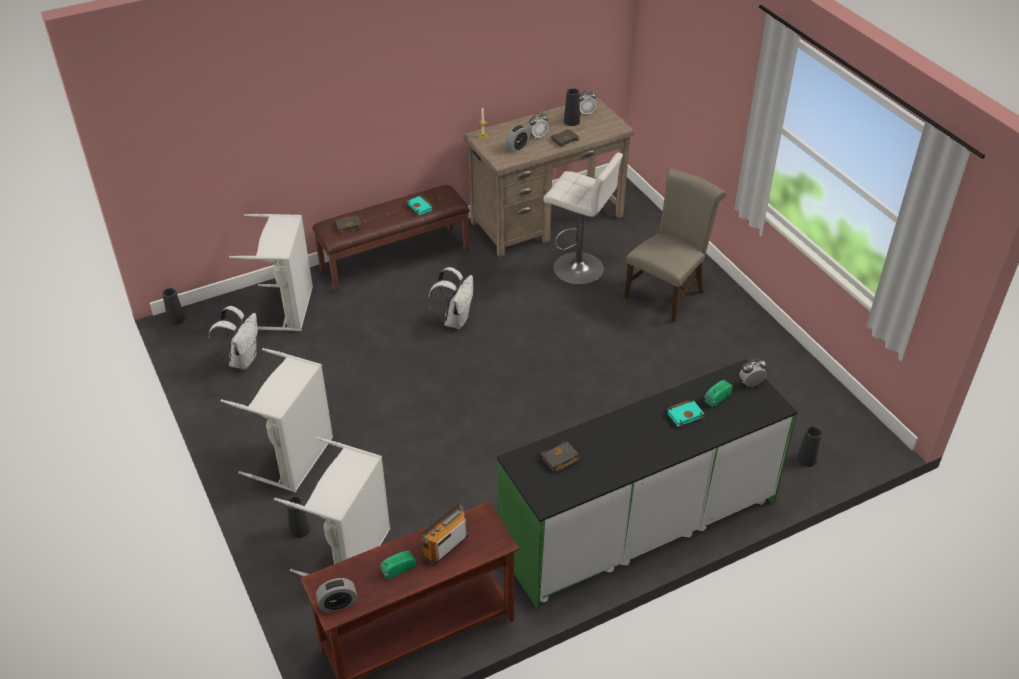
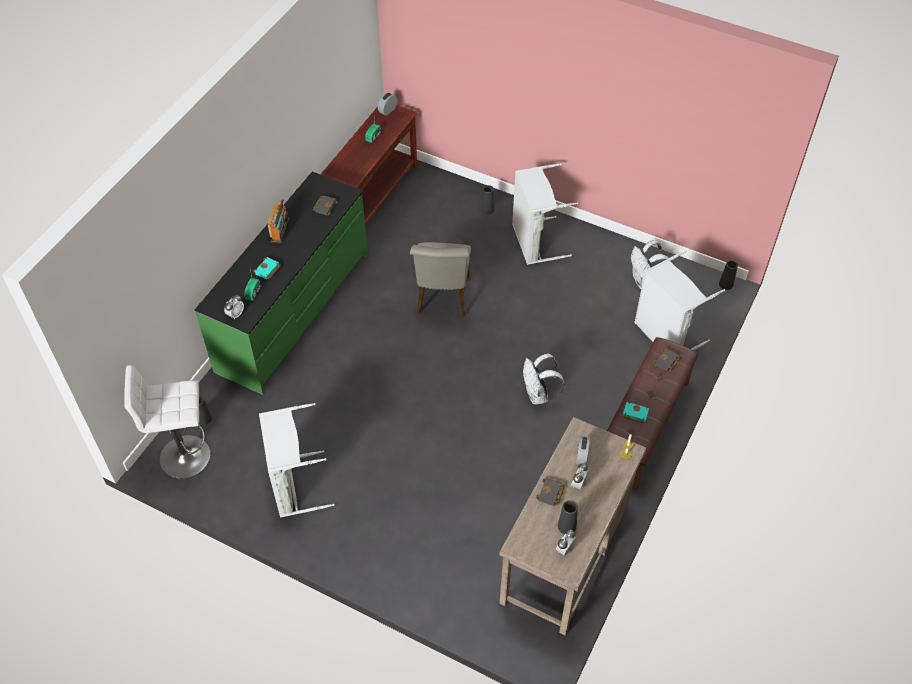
camera: 145 degrees right, 10 degrees up
grey laundry basket [274,437,390,577] -> grey laundry basket moved to [259,403,335,518]
radio [421,503,469,567] -> radio moved to [268,199,289,243]
white stool [543,152,623,284] -> white stool moved to [124,365,210,478]
beige chair [624,168,727,323] -> beige chair moved to [410,242,471,317]

